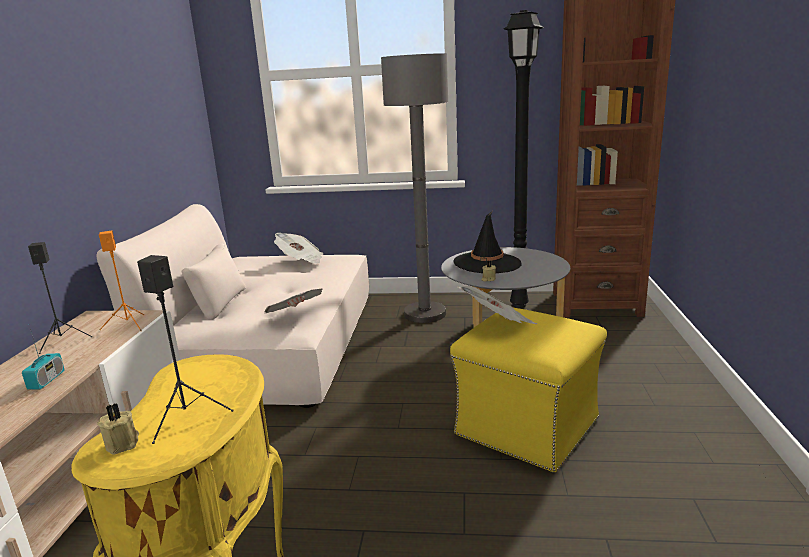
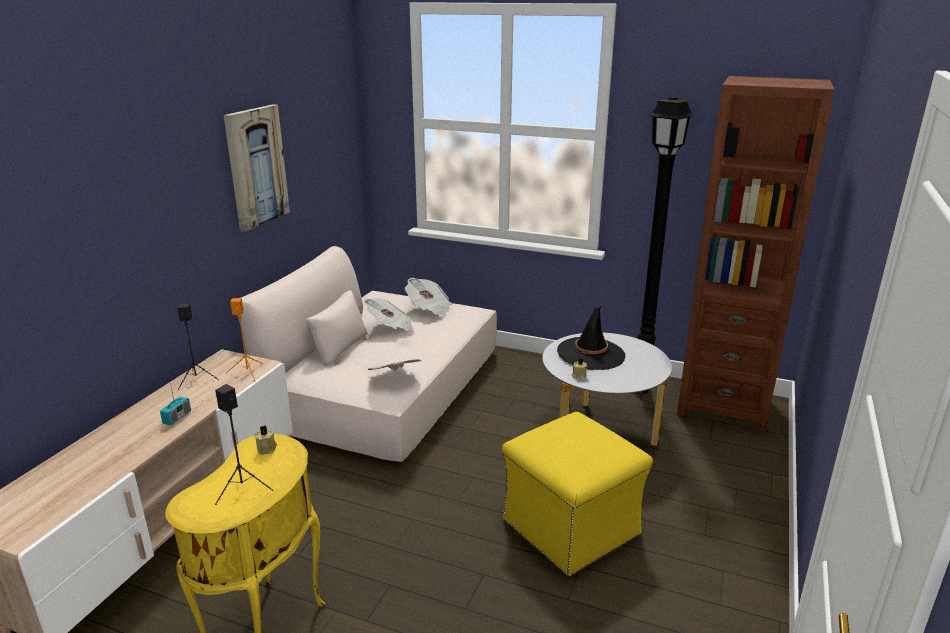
camera: 15 degrees right, 5 degrees up
beige candle [97,403,139,454] -> beige candle moved to [254,425,277,455]
grey floor lamp [381,53,448,323] -> none
newspaper [458,286,537,324] -> newspaper moved to [364,298,414,332]
none -> picture [224,104,290,232]

